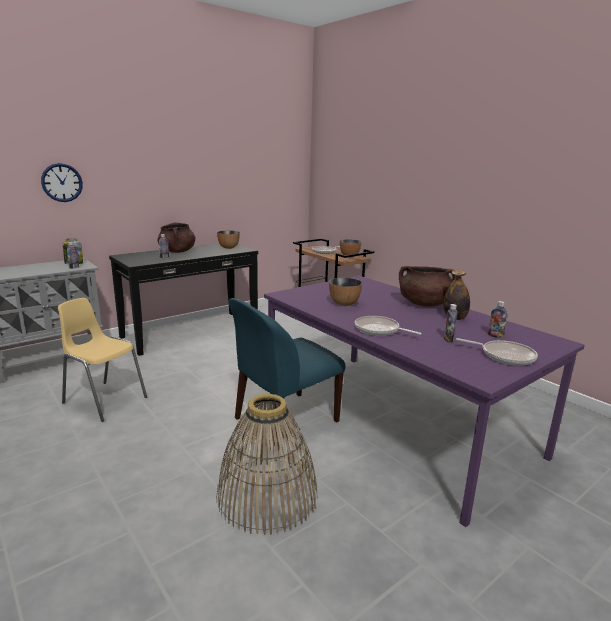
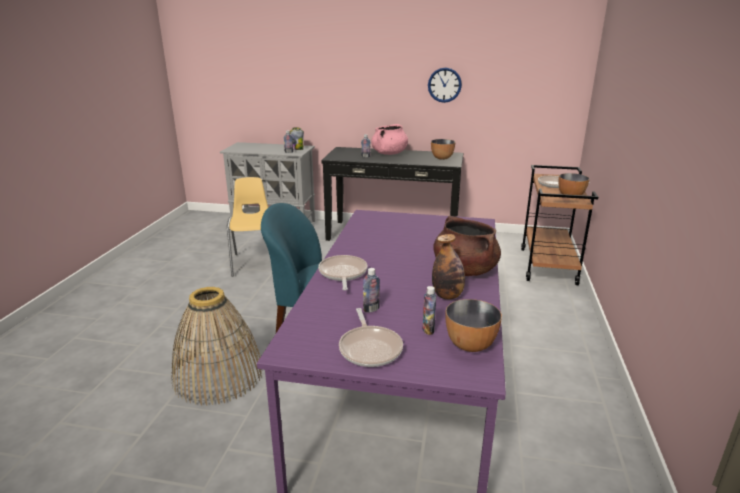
camera: 50 degrees right, 5 degrees up
wall clock [41,163,83,202] -> wall clock moved to [428,68,462,103]
brown cooking pot [158,222,195,253] -> pink cooking pot [371,124,408,155]
bowl [329,278,362,306] -> bowl moved to [445,299,502,352]

